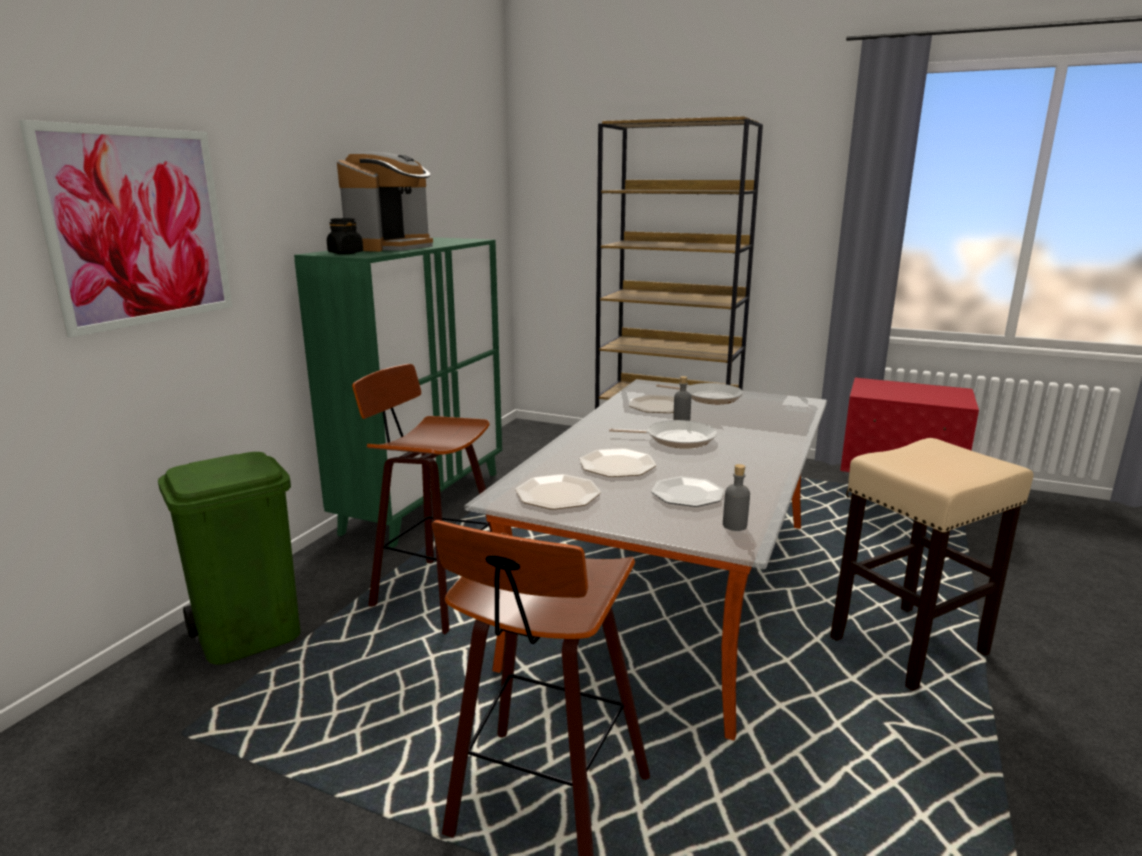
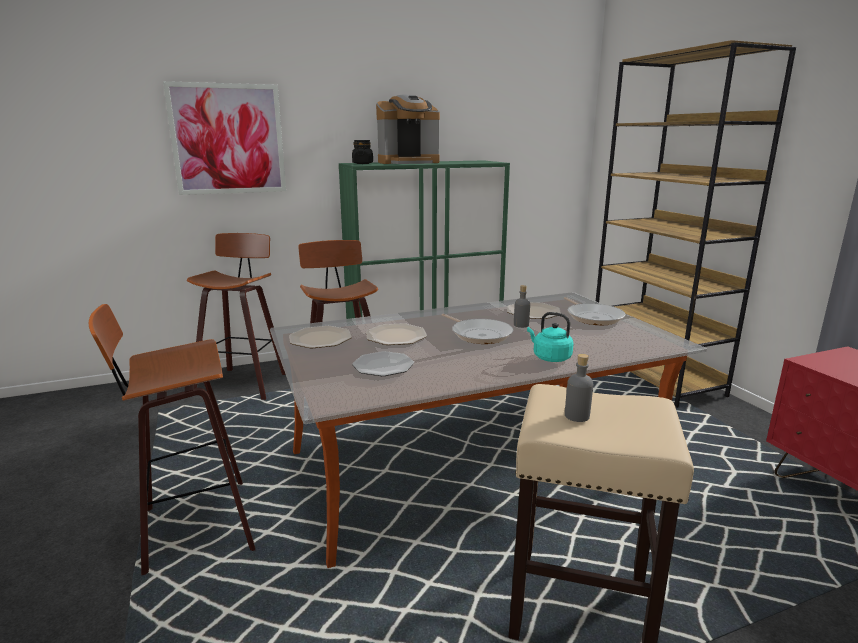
camera: 45 degrees right, 0 degrees up
green trash can [158,452,300,665] -> stool [187,233,286,400]
grey bottle [723,464,750,531] -> grey bottle moved to [565,354,593,422]
none -> turquoise kettle [527,312,574,362]

